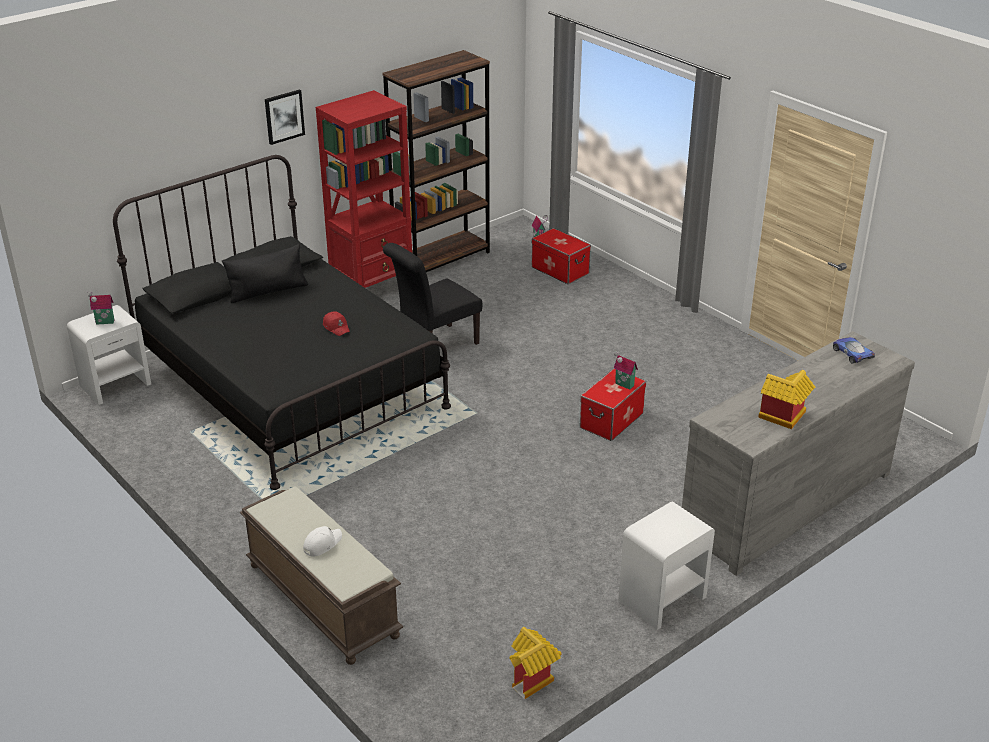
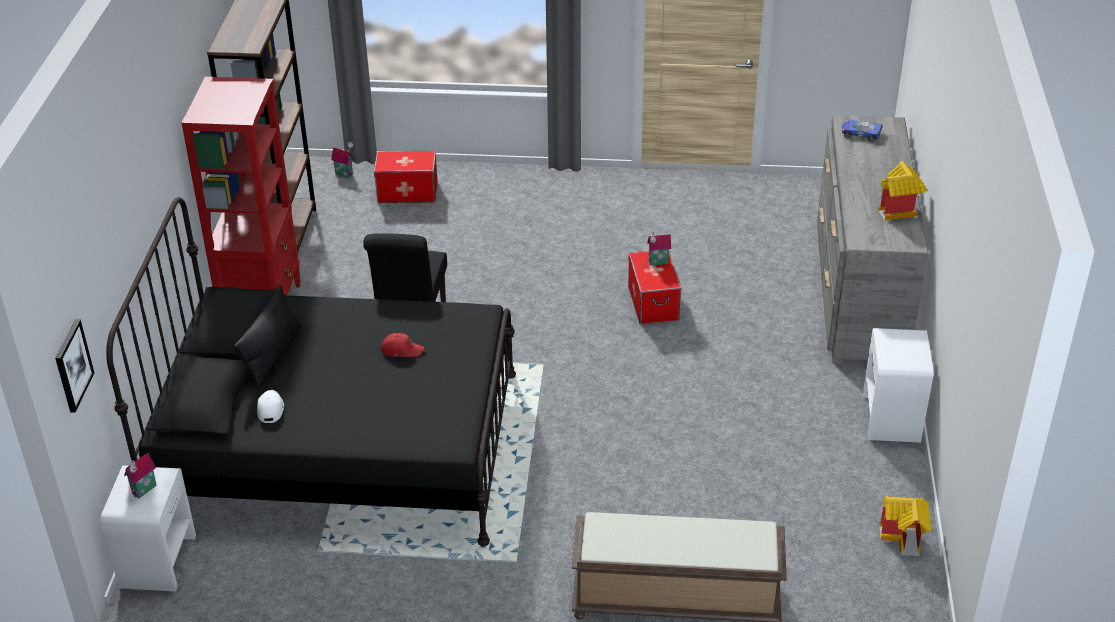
camera: 45 degrees left, 5 degrees up
picture [265,90,305,145] -> picture moved to [55,319,94,413]
white cap [303,526,342,556] -> white cap moved to [257,390,284,423]

